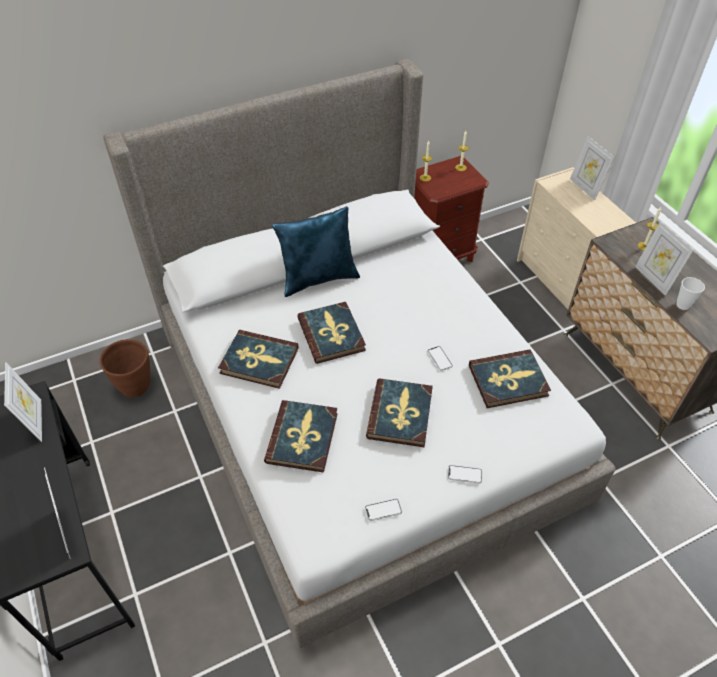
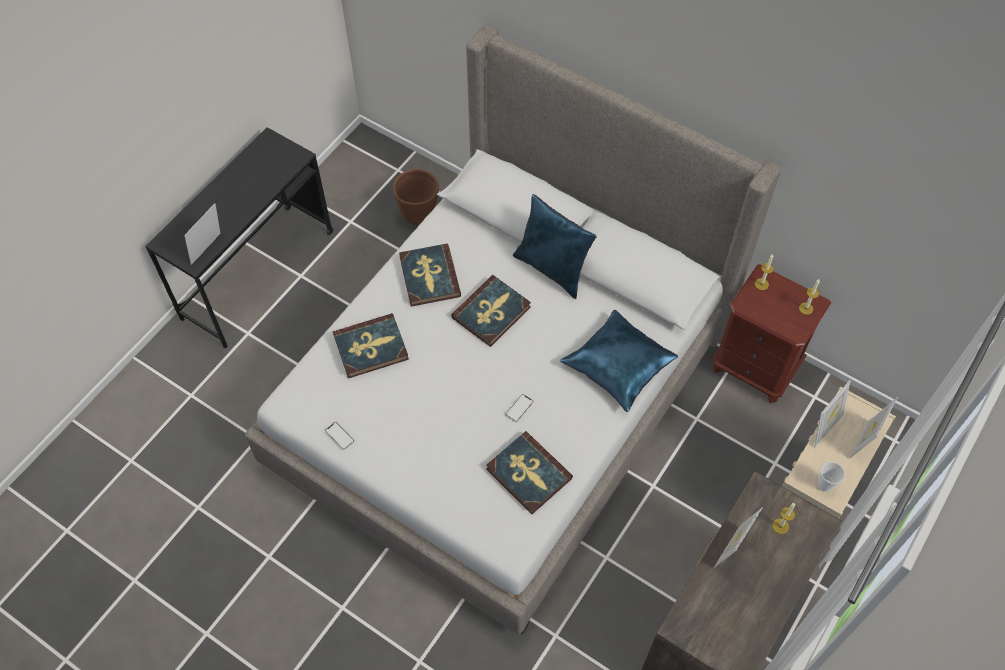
camera: 60 degrees right, 10 degrees up
picture frame [4,362,42,442] -> picture frame moved to [814,379,851,447]
book [366,378,433,447] -> none
phone [448,465,482,483] -> none
cup [676,277,705,310] -> cup moved to [818,462,845,492]
none -> blue pillow [560,310,678,412]

